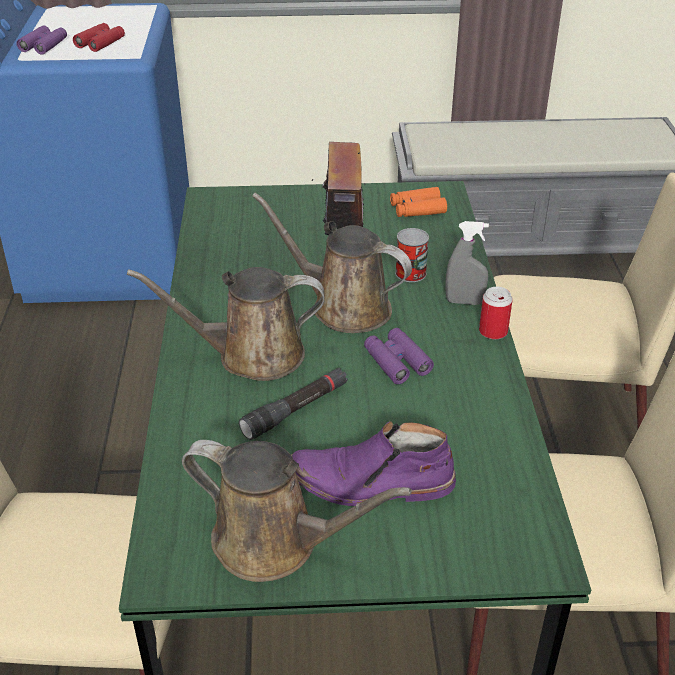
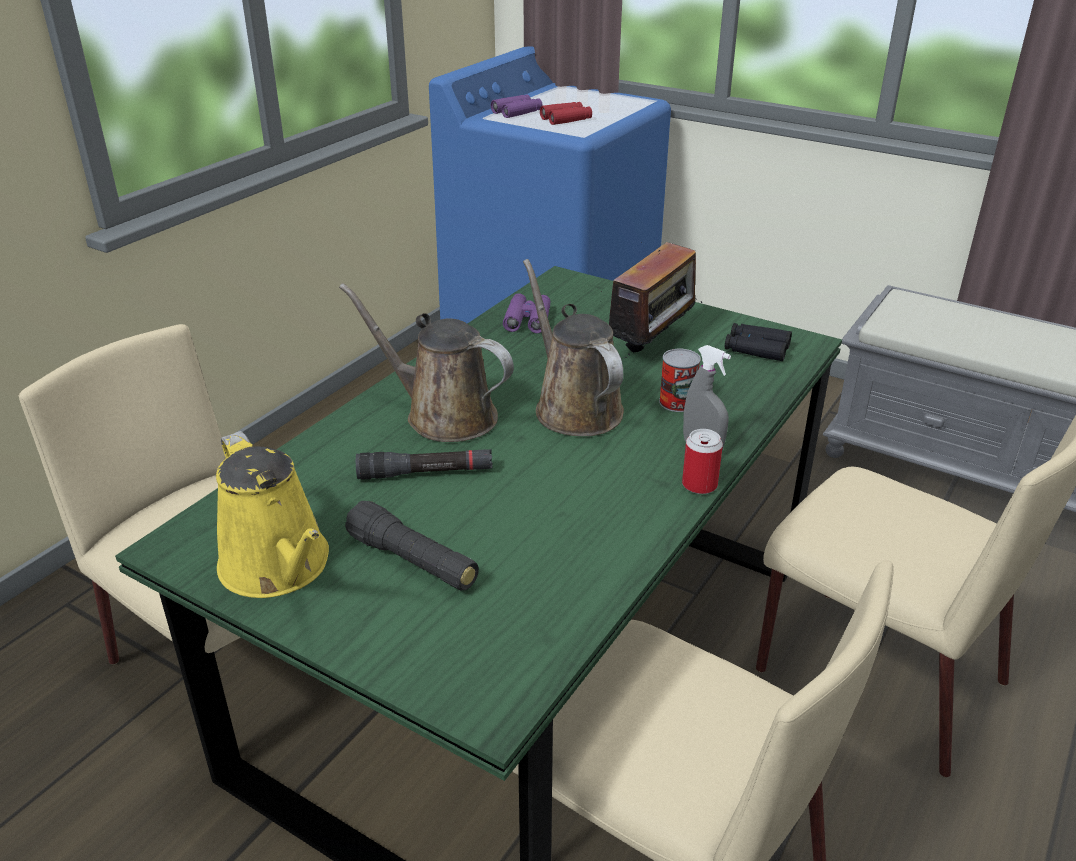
camera: 35 degrees right, 5 degrees down
brown watering can [182,440,412,582] -> yellow watering can [216,431,329,598]
purple boot [291,421,456,506] -> black flashlight [345,501,479,591]
purple binoculars [364,328,434,384] -> purple binoculars moved to [503,293,551,333]
orange binoculars [390,187,447,217] -> black binoculars [725,323,792,361]

